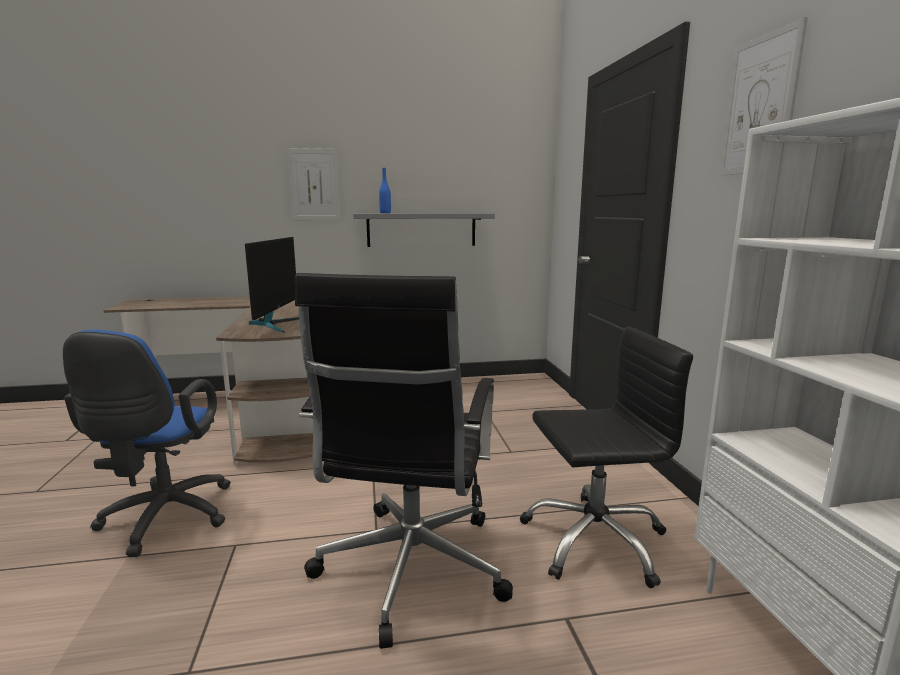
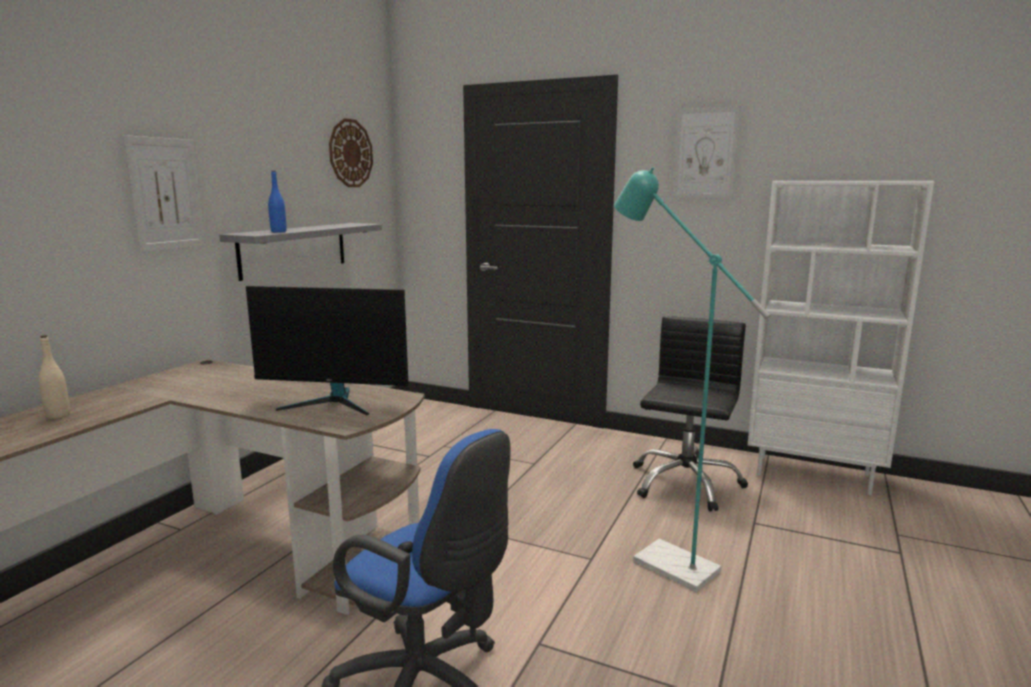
camera: 55 degrees left, 0 degrees up
monitor [245,237,299,332] -> monitor turned 150 degrees clockwise [246,286,408,415]
black office chair [295,273,513,649] -> turquoise floor lamp [614,167,770,592]
none -> beige bottle [39,335,70,419]
none -> wall clock [329,118,373,187]

